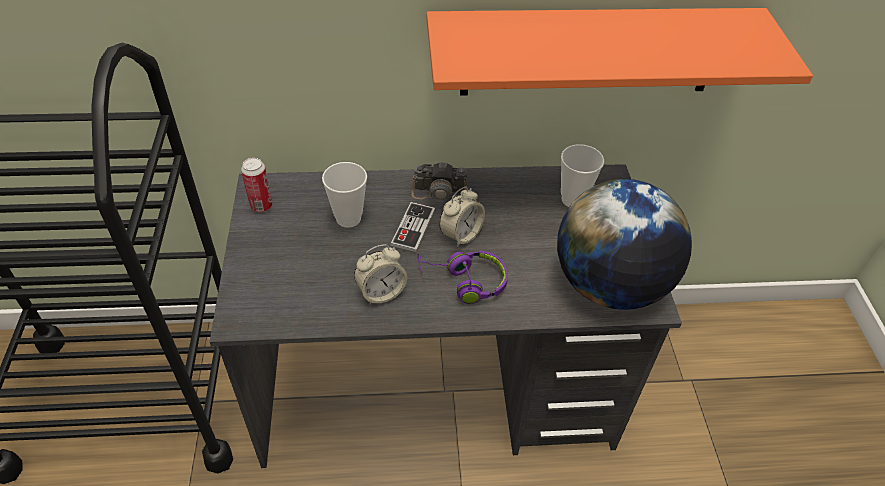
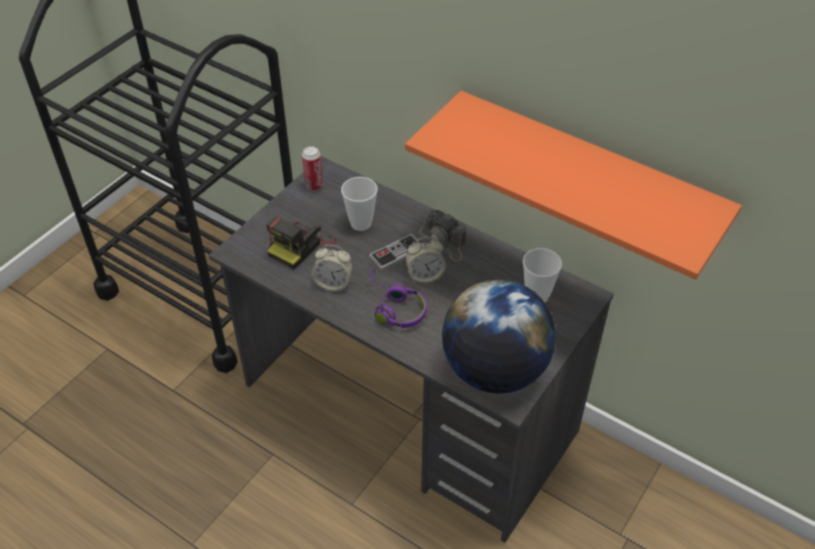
camera: 40 degrees right, 0 degrees up
none -> camera [266,217,336,269]

